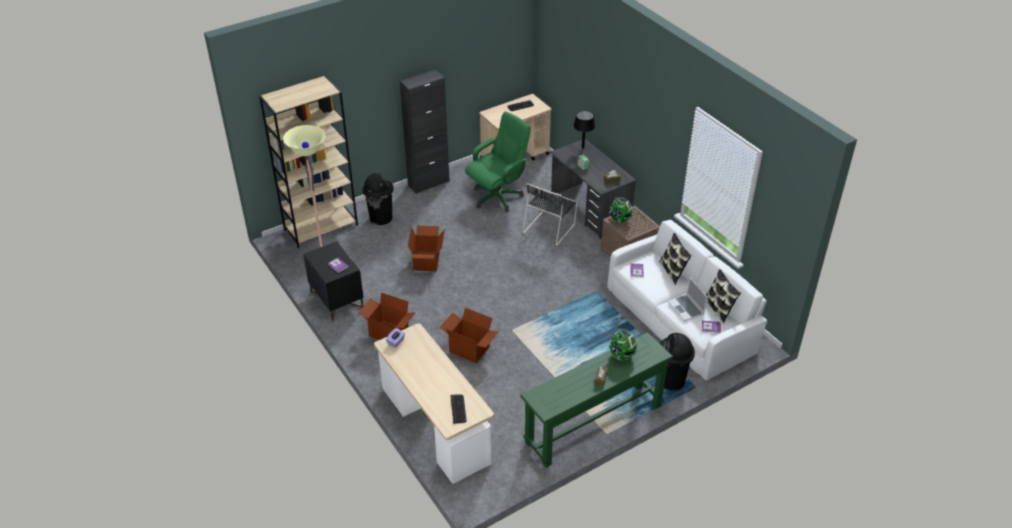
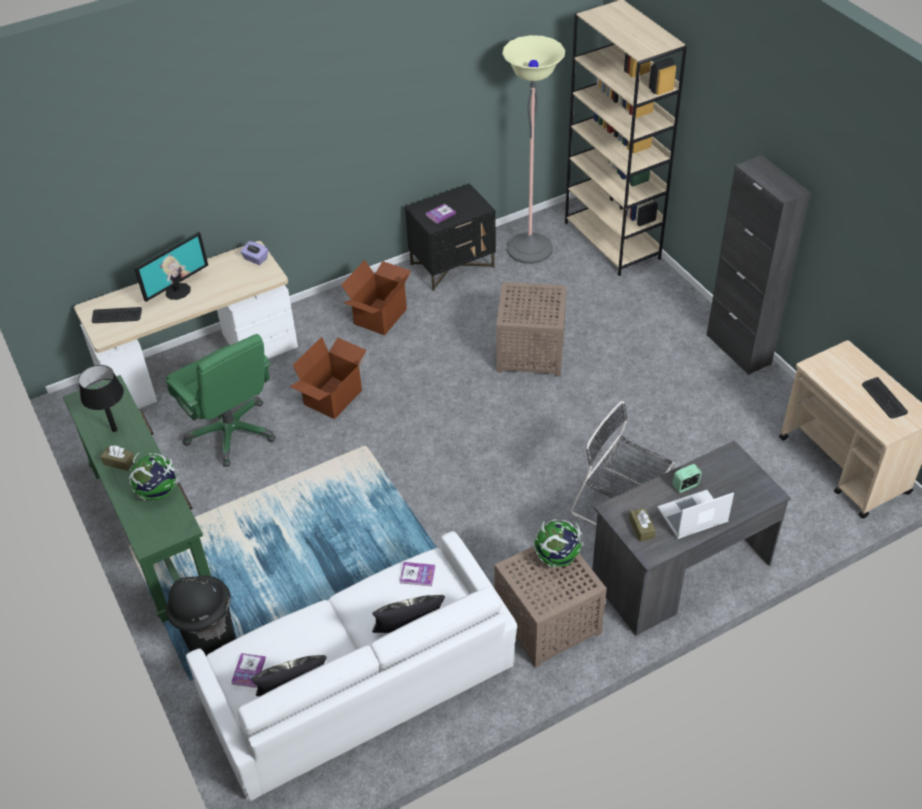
camera: 95 degrees right, 5 degrees up
black trash can [362,173,394,225] -> none
cardboard box [408,226,445,271] -> brown side table [496,282,567,377]
green office chair [465,112,531,212] -> green office chair moved to [166,334,276,467]
black table lamp [574,111,595,149] -> black table lamp moved to [78,365,124,432]
laptop [668,278,707,321] -> laptop moved to [657,490,734,539]
none -> monitor [134,231,208,302]

